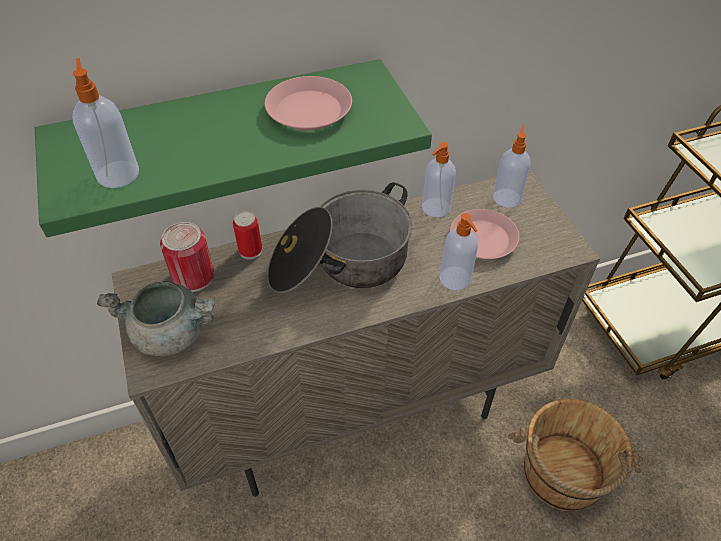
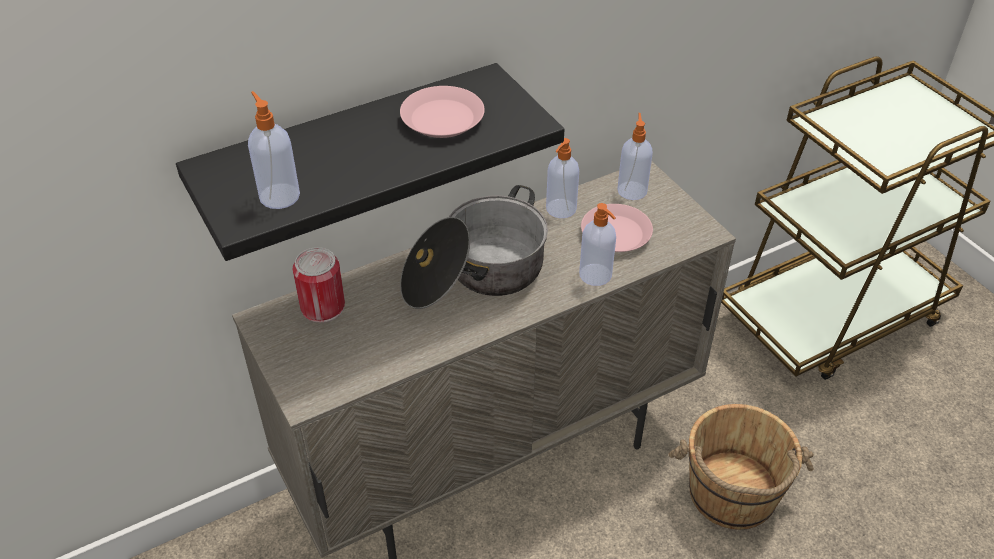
camera: 10 degrees left, 5 degrees down
green shelf [35,59,432,237] -> black shelf [176,63,565,261]
grey cooking pot [97,282,215,356] -> none
can [233,211,262,260] -> none

